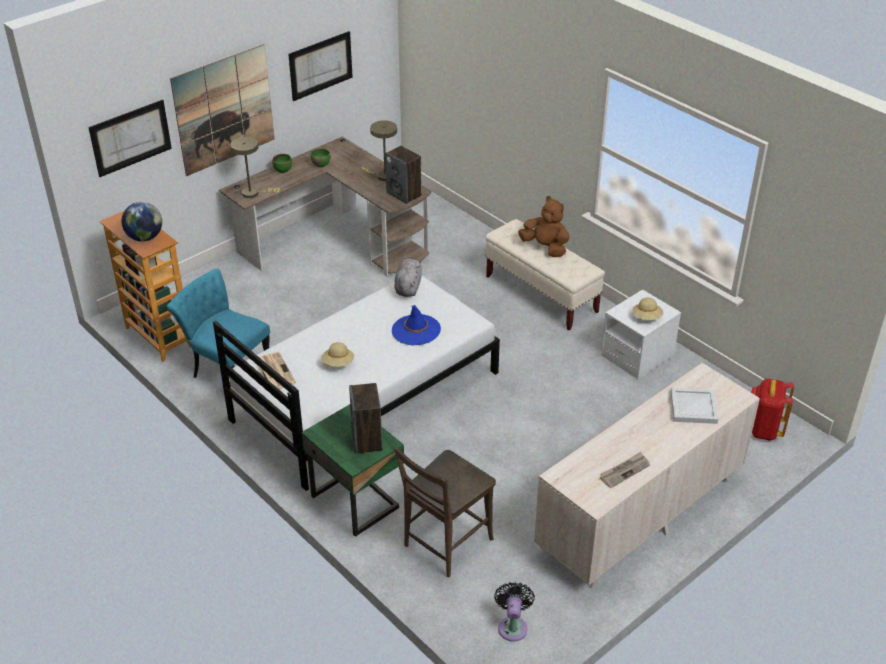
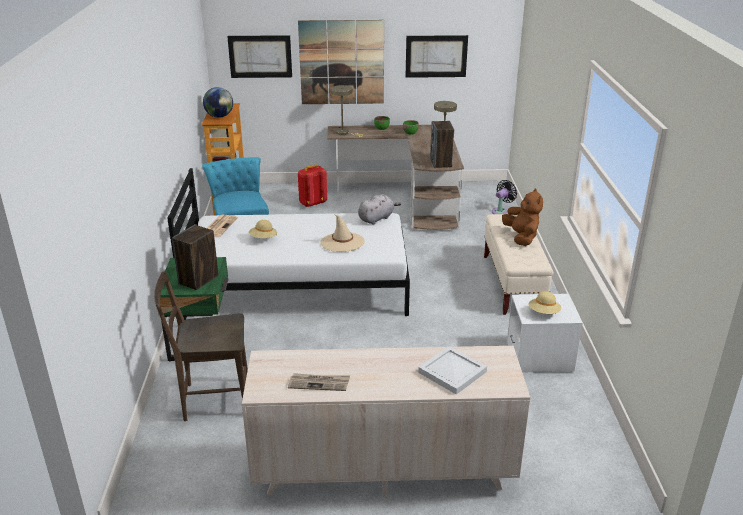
camera: 40 degrees right, 10 degrees down
blue hat [392,305,441,345] -> beige hat [320,214,364,252]
black fan [494,582,535,642] -> black fan moved to [492,180,517,214]
red backpack [751,379,794,441] -> red backpack moved to [298,164,327,207]

